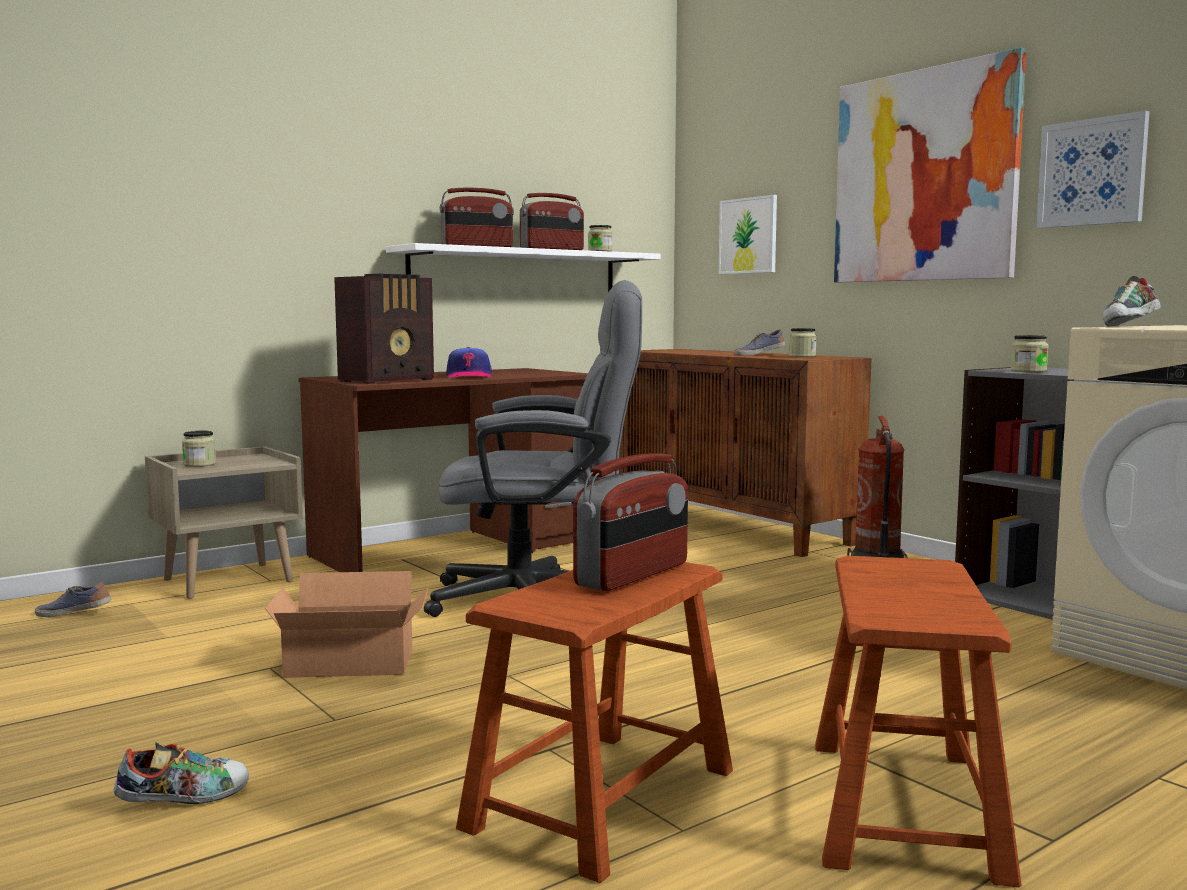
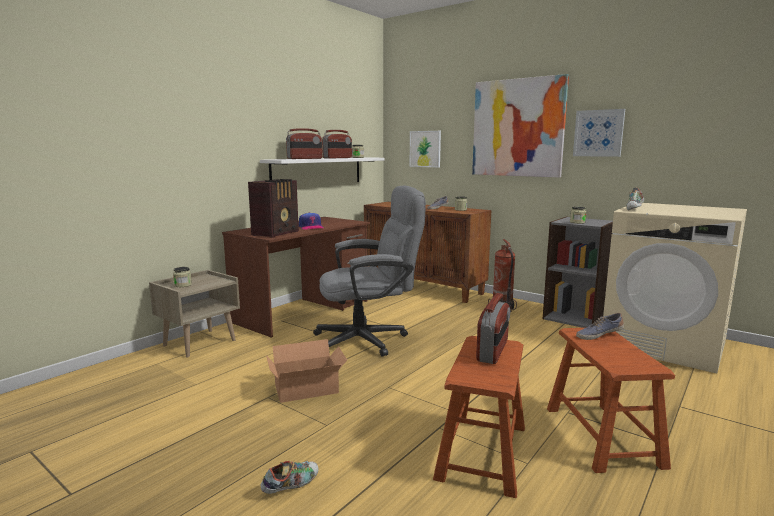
camera: 15 degrees left, 5 degrees up
shoe [35,582,111,617] -> shoe moved to [576,313,624,340]

